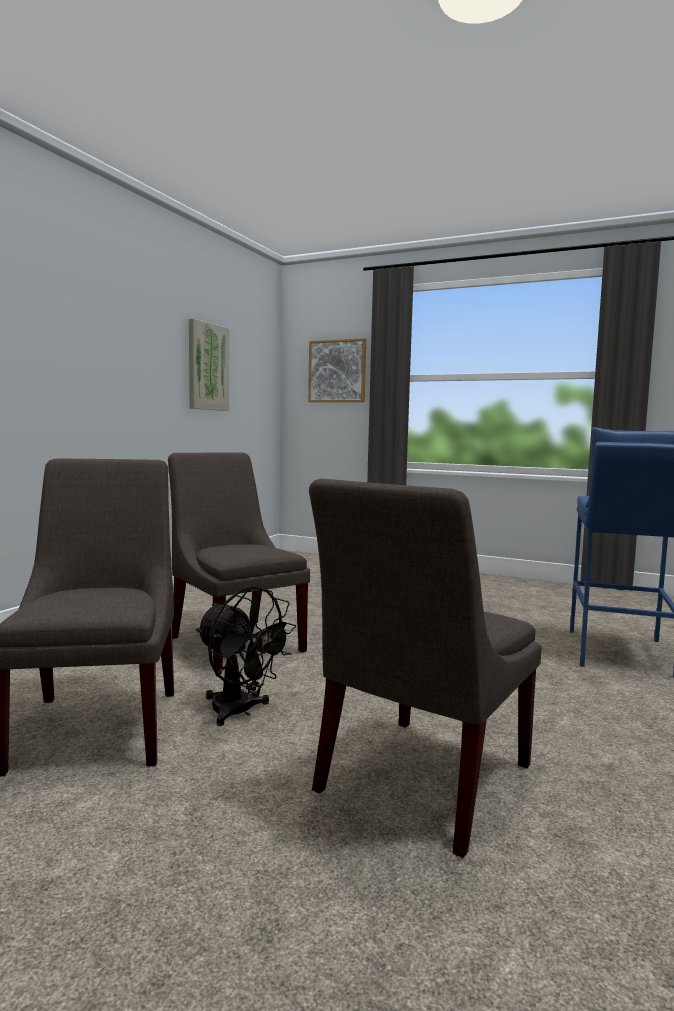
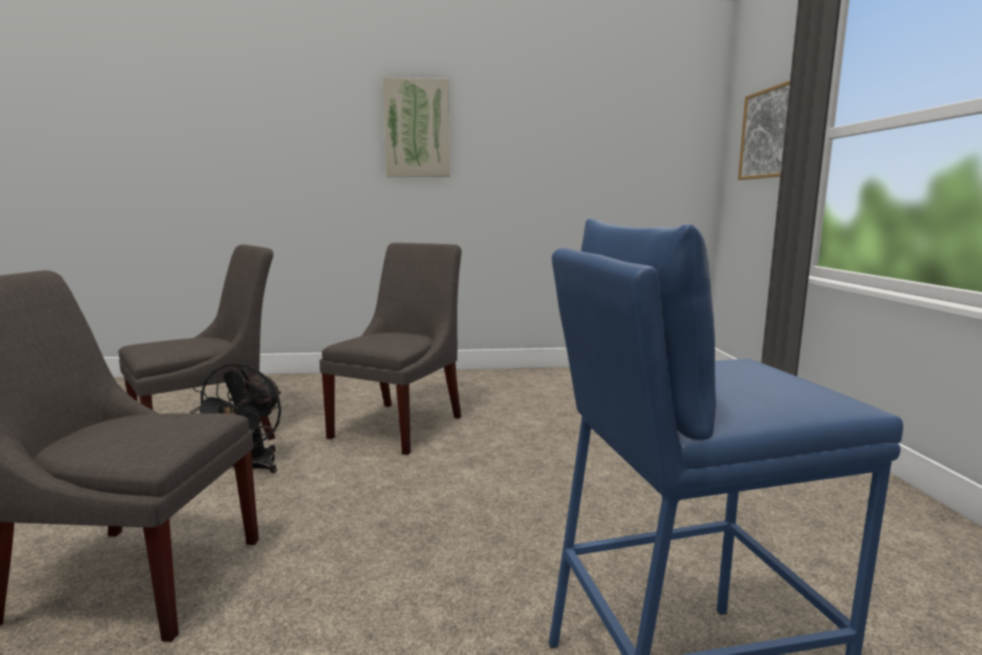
camera: 60 degrees right, 5 degrees up
picture [189,319,229,411] -> picture moved to [383,78,450,177]

